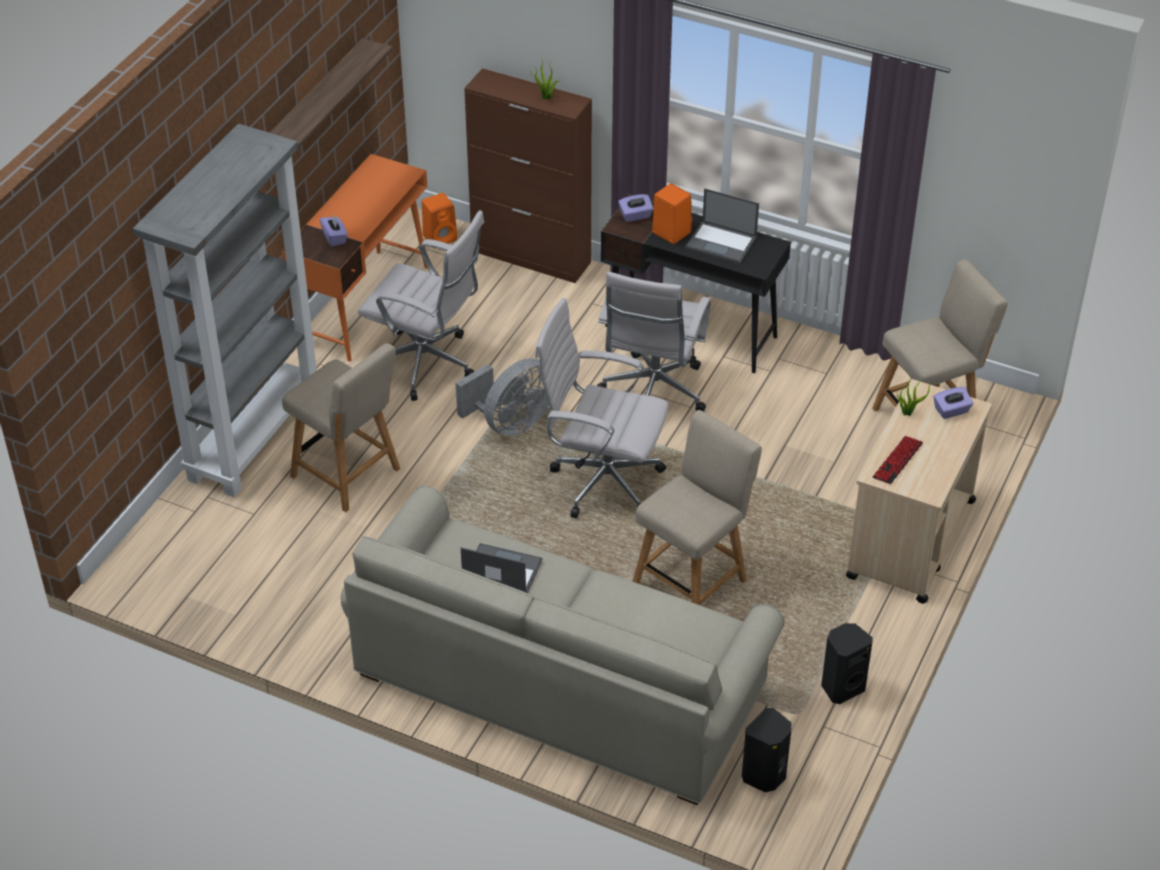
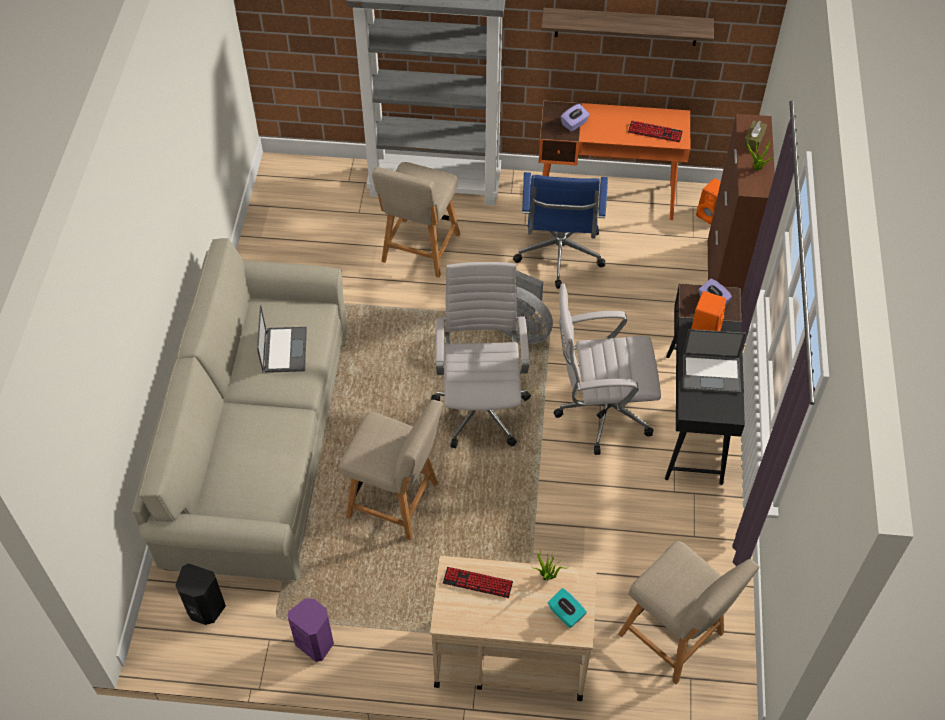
camera: 70 degrees right, 10 degrees up
white office chair [358,210,484,401] -> blue office chair [513,172,608,289]
laptop [686,188,759,264] -> laptop turned 90 degrees counterclockwise [683,329,746,393]
black speaker [821,623,873,704] -> purple speaker [288,598,334,662]
purple tissue box [934,387,973,419] -> turquoise tissue box [548,588,587,628]
none -> keyboard [628,120,683,142]
none -> brown tissue box [743,120,767,151]

